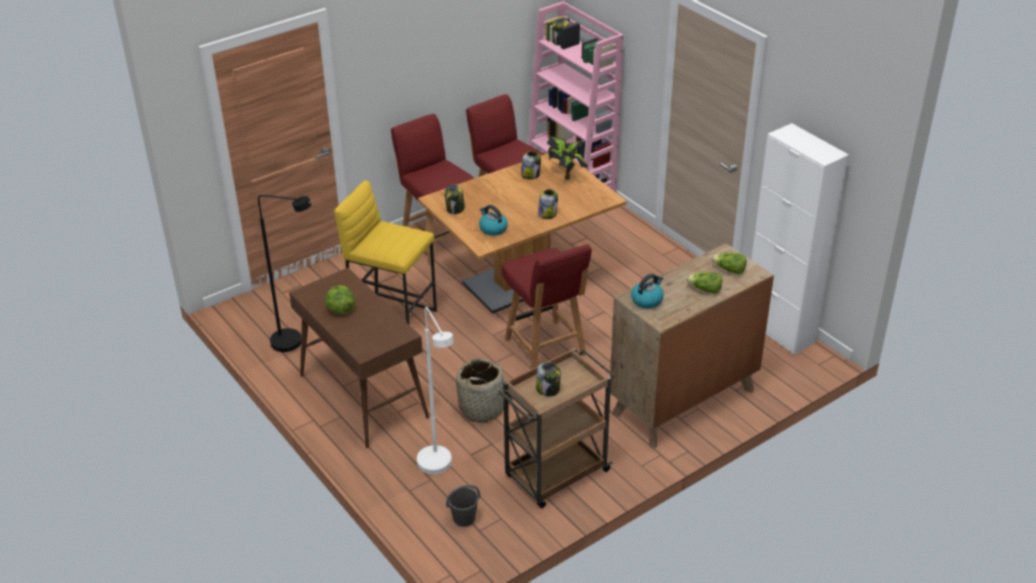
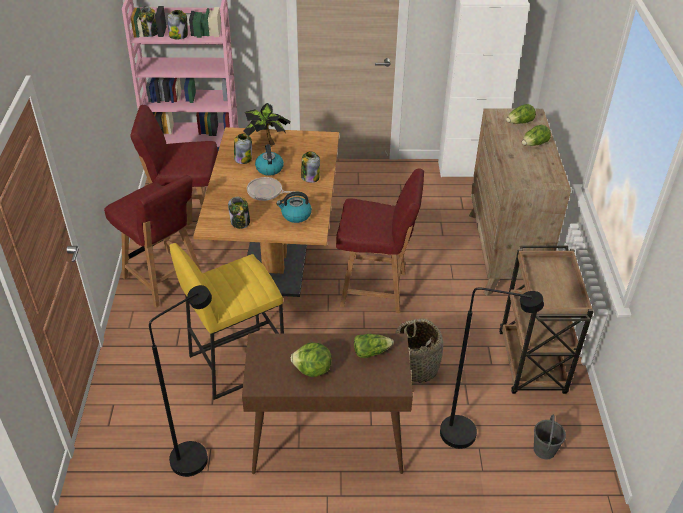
camera: 55 degrees left, 5 degrees up
red chair [391,114,474,265] -> red chair turned 135 degrees counterclockwise [104,175,202,308]
white floor lamp [417,306,454,474] -> black floor lamp [440,287,544,449]
jar [536,362,561,396] -> jar moved to [168,10,188,39]
kettle [631,274,664,308] -> kettle moved to [255,144,284,176]
none -> frying pan [247,177,293,201]
none -> lettuce [354,334,394,358]

